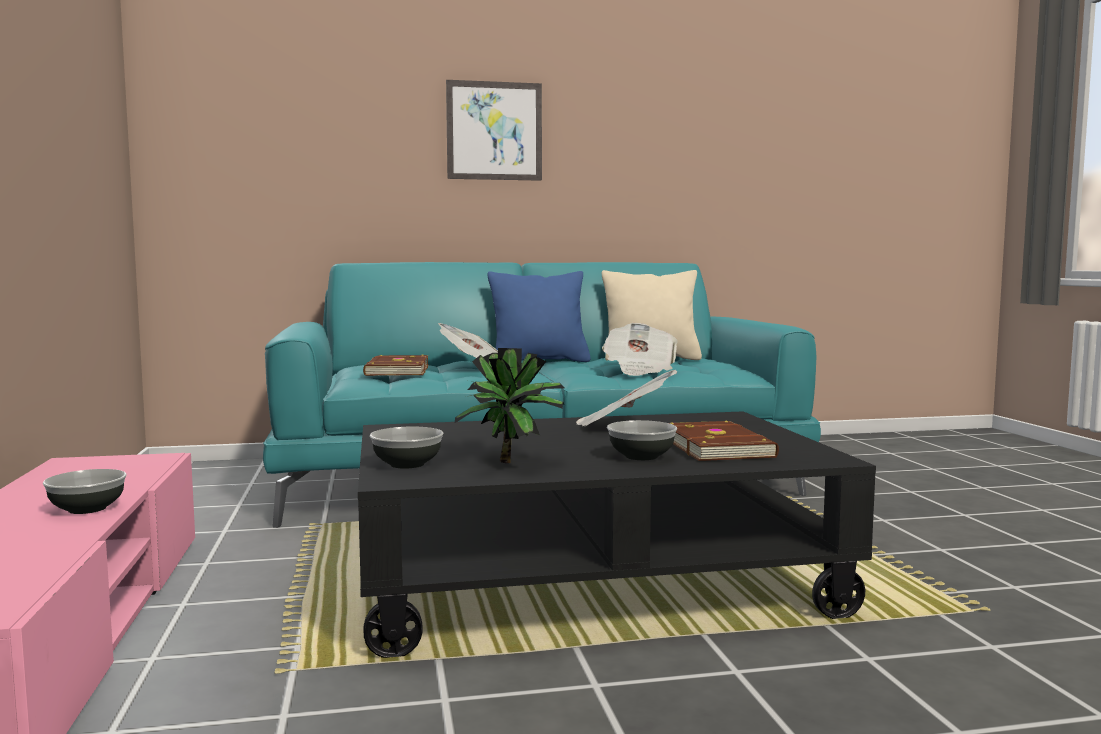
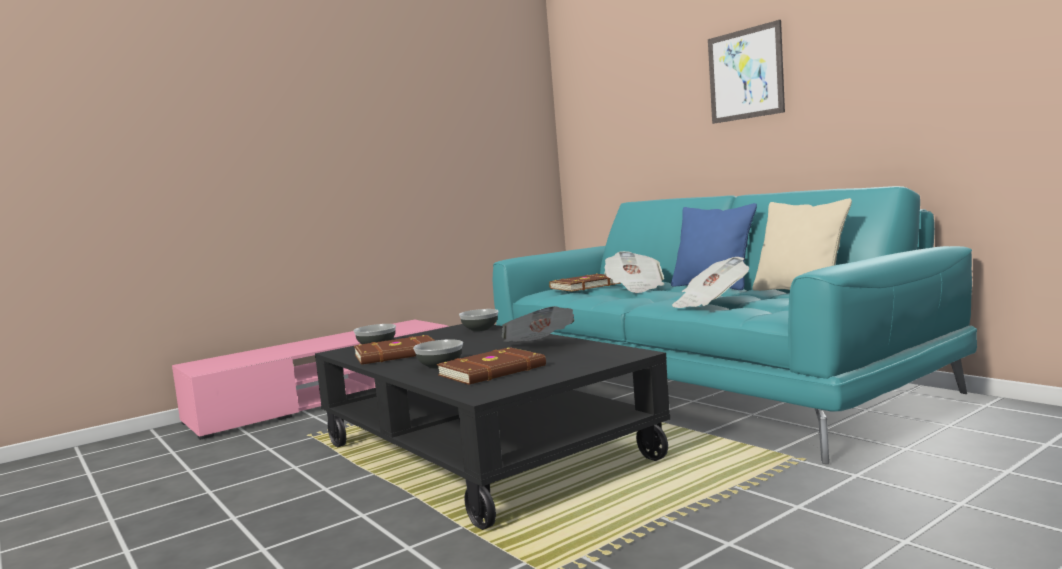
camera: 65 degrees right, 0 degrees up
bowl [43,469,127,514] -> bowl moved to [459,309,499,331]
potted plant [455,348,565,463] -> brown book [354,335,435,365]

